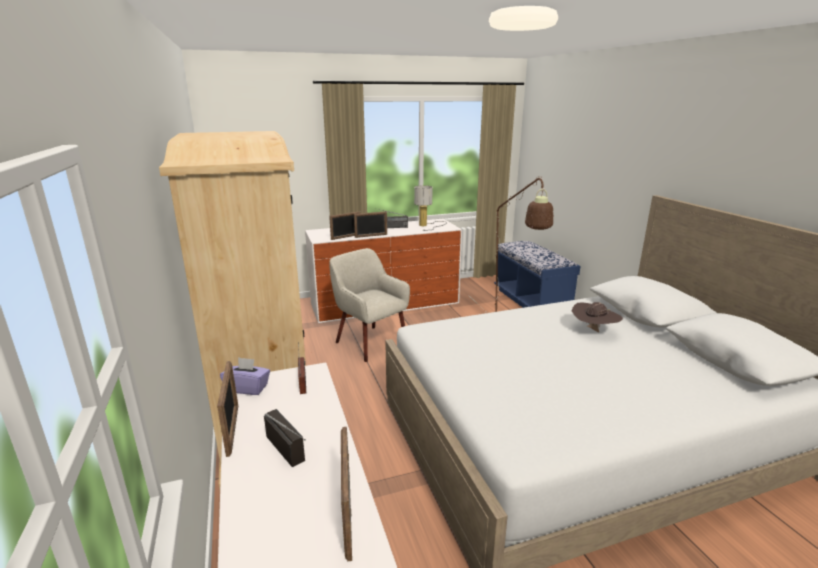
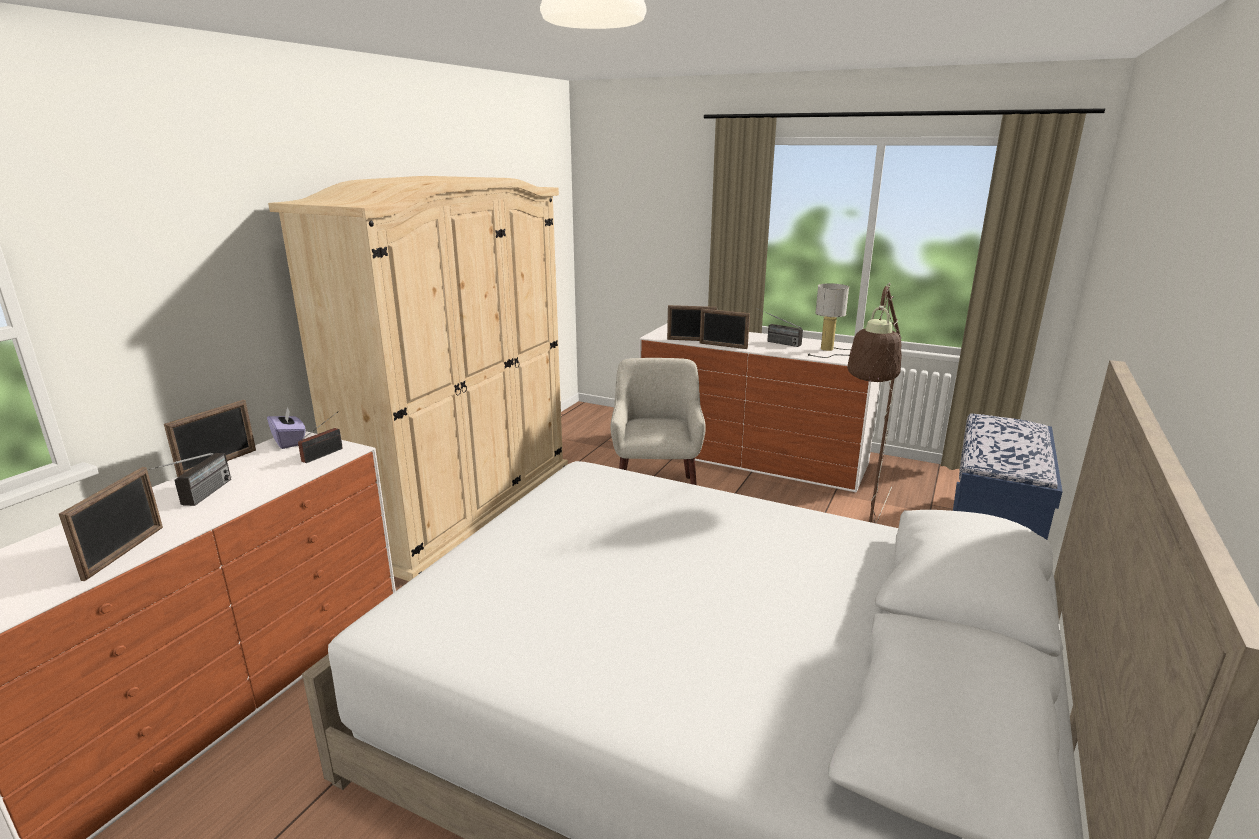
camera: 45 degrees right, 0 degrees up
picture frame [341,427,352,561] -> picture frame turned 150 degrees clockwise [59,467,163,581]
brown hat [572,302,623,332] -> none

